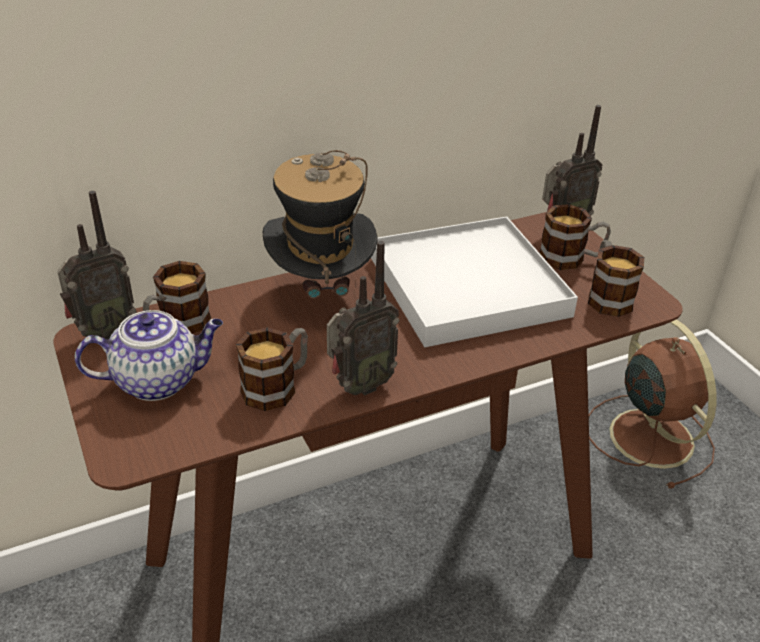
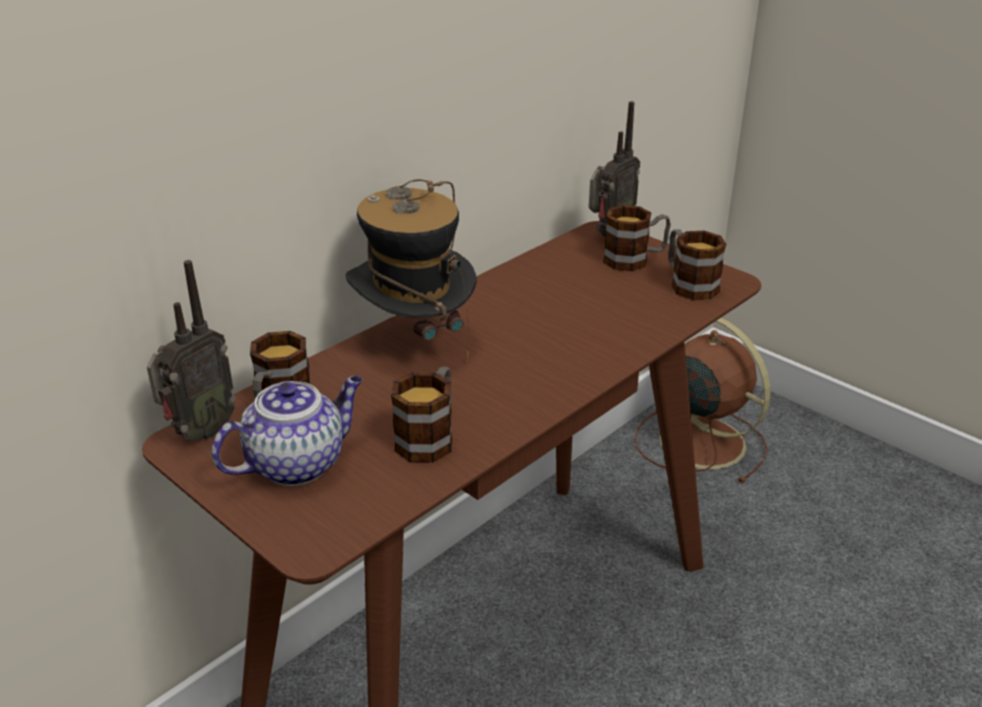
camera: 20 degrees left, 5 degrees down
radio [327,241,399,396] -> none
white tray [371,216,578,347] -> none

